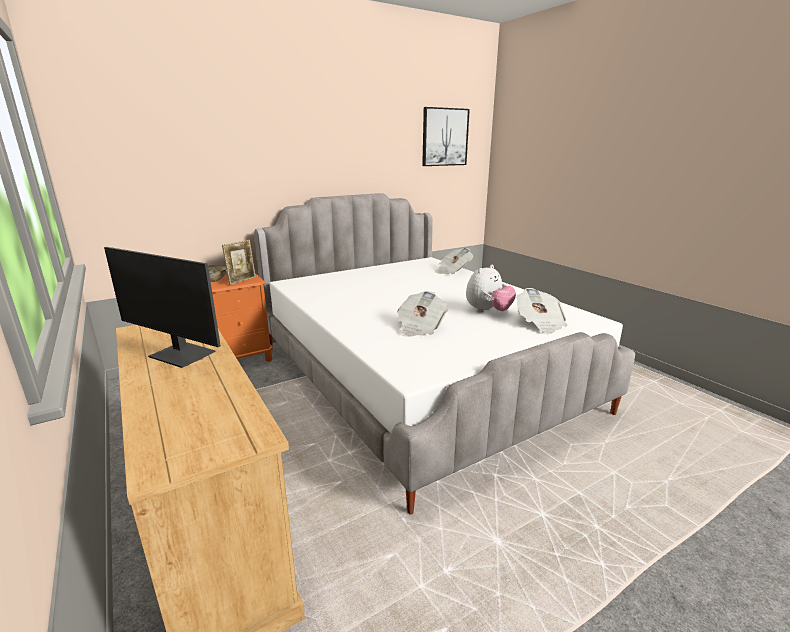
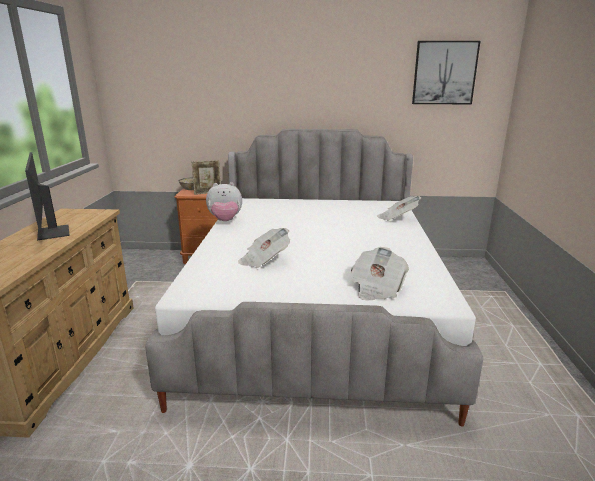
camera: 35 degrees right, 0 degrees up
plush toy [466,265,516,313] -> plush toy moved to [206,182,242,221]

